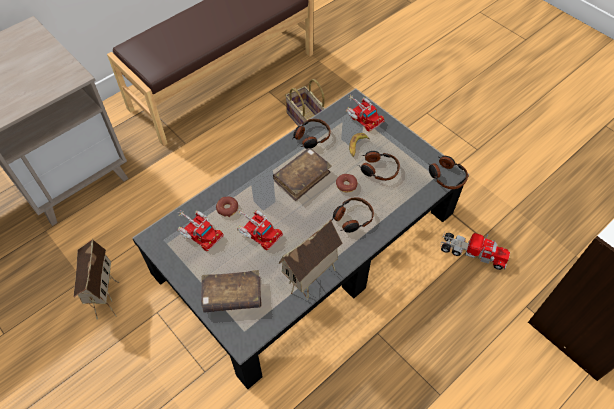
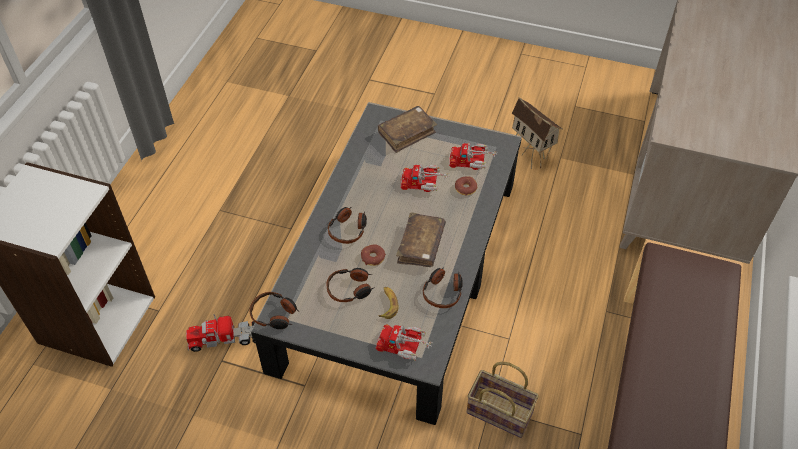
camera: 150 degrees right, 5 degrees down
toy house [279,219,343,300] -> none

